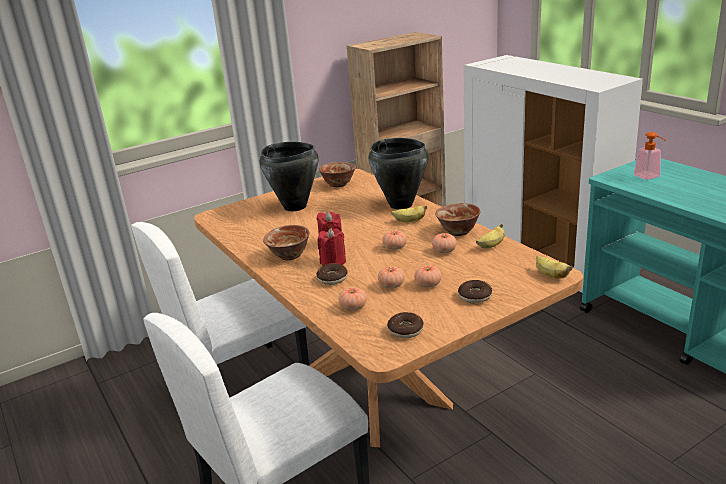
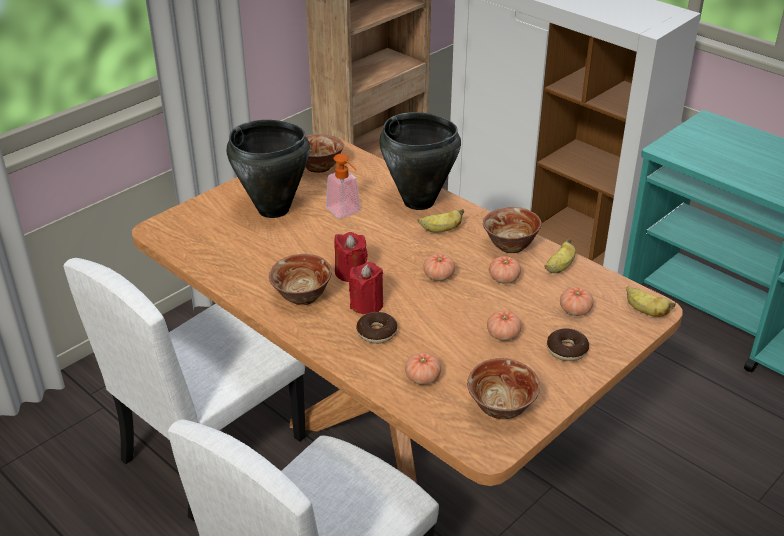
camera: 15 degrees left, 10 degrees up
tomato [378,266,405,289] -> tomato moved to [560,287,594,316]
donut [387,312,424,338] -> bowl [467,358,540,419]
soap dispenser [633,132,666,180] -> soap dispenser moved to [326,154,360,218]

